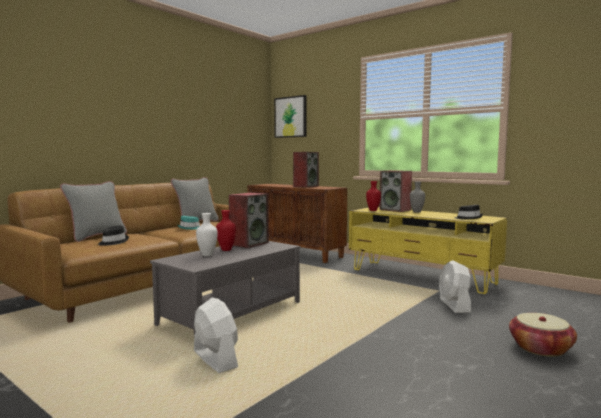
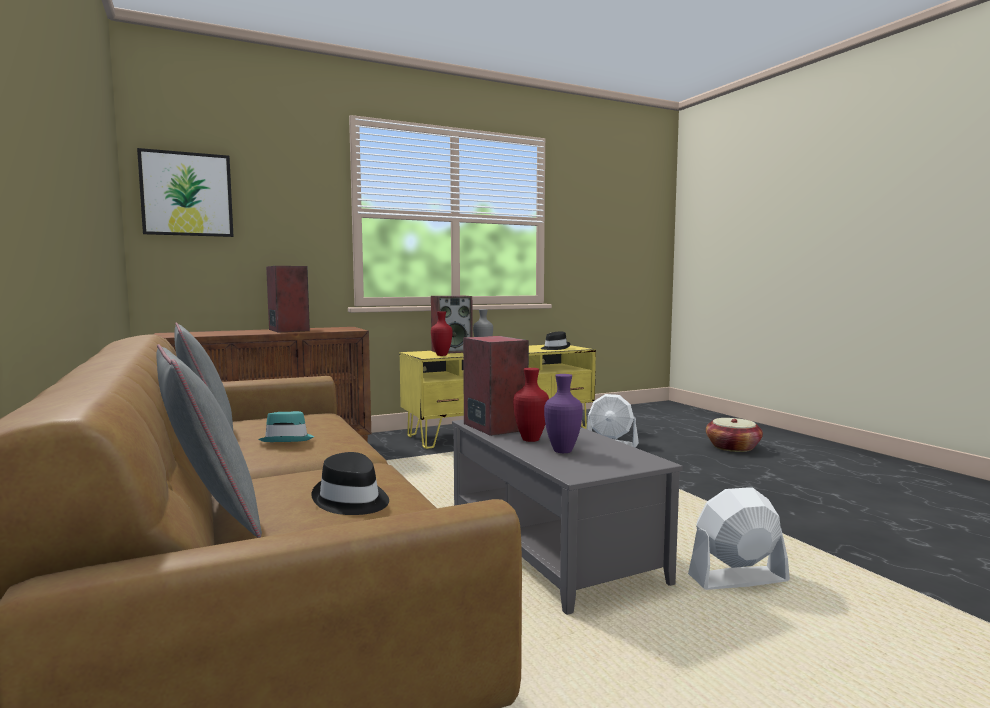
camera: 65 degrees left, 0 degrees up
white vase [196,213,218,256] -> purple vase [544,374,583,453]

